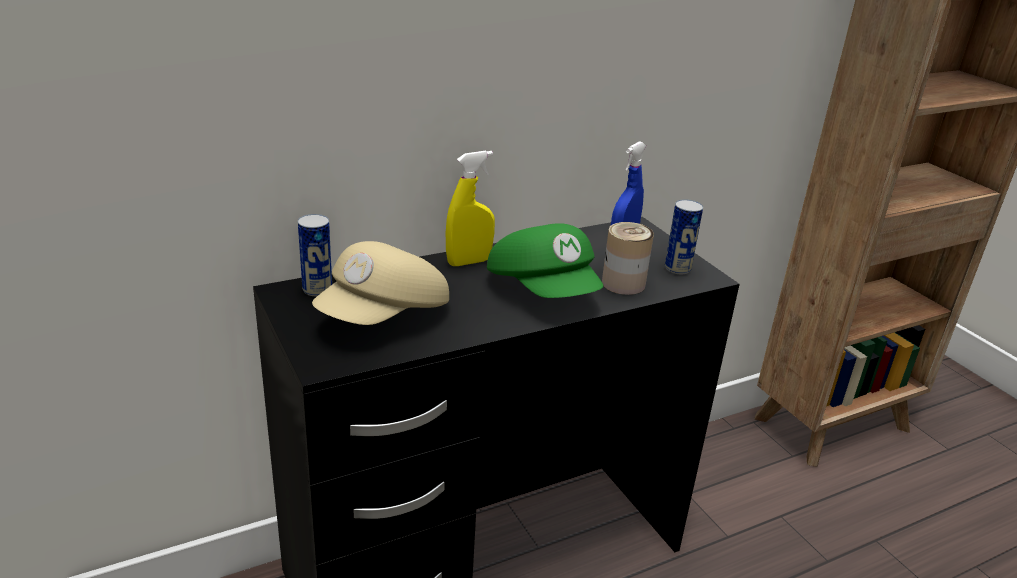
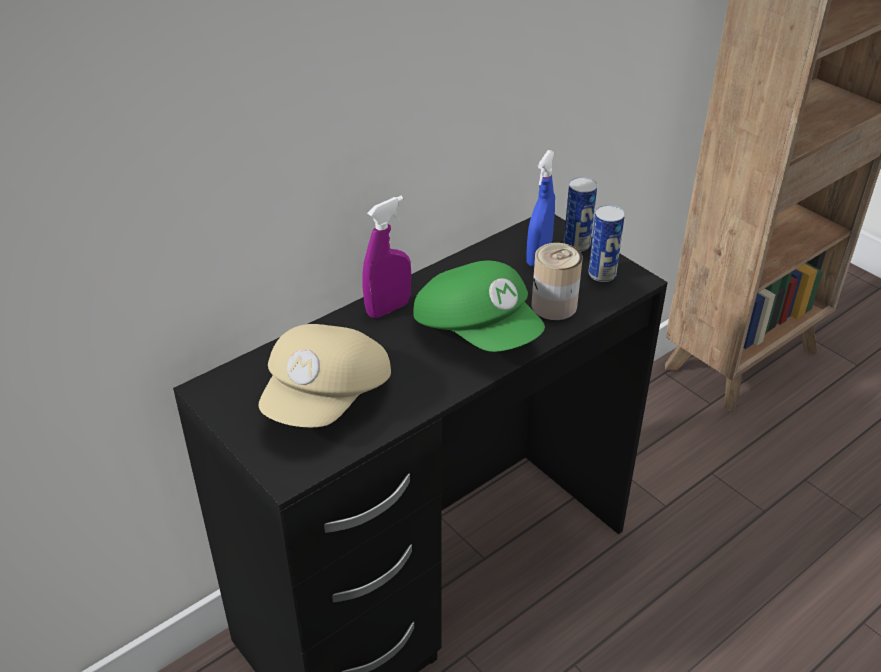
camera: 10 degrees left, 10 degrees up
can [298,214,332,296] -> can moved to [564,177,597,252]
yellow spray bottle [446,150,495,266] -> purple spray bottle [362,196,411,318]

